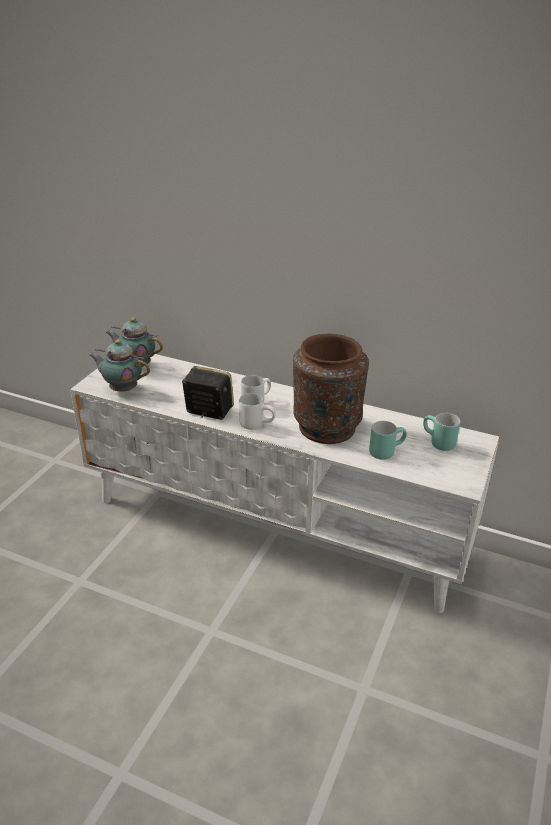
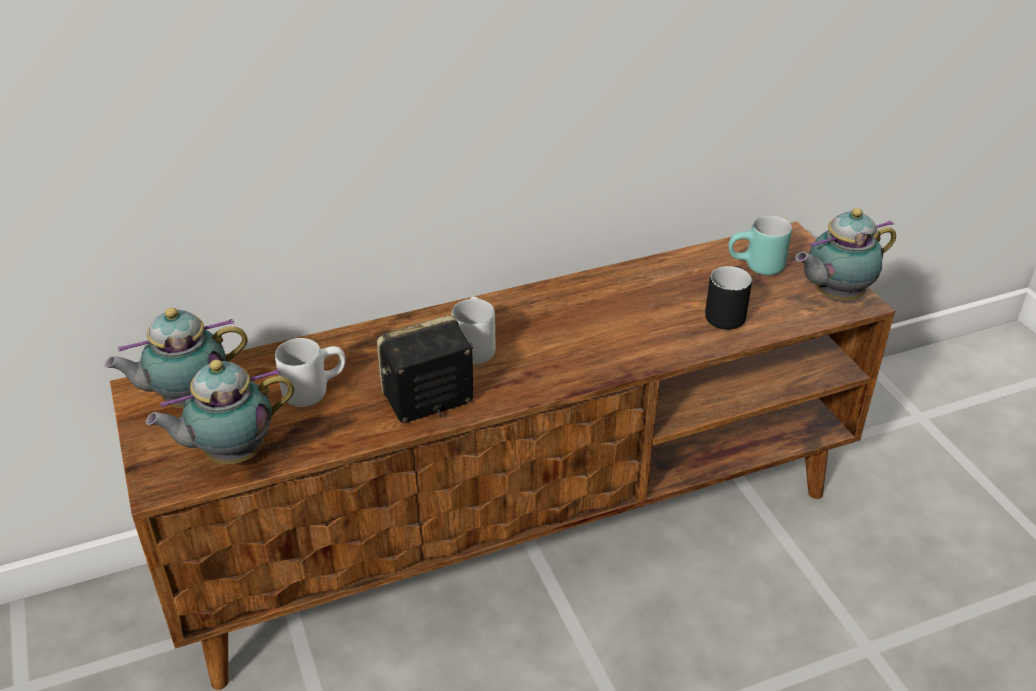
camera: 45 degrees left, 5 degrees up
white tv stand [70,354,500,613] -> brown tv stand [110,222,895,690]
white mug [239,393,276,430] -> white mug moved to [275,338,346,407]
brown vase [293,334,369,444] -> none
turquoise mug [369,421,407,460] -> black mug [705,266,752,330]
none -> teapot [795,208,896,300]

